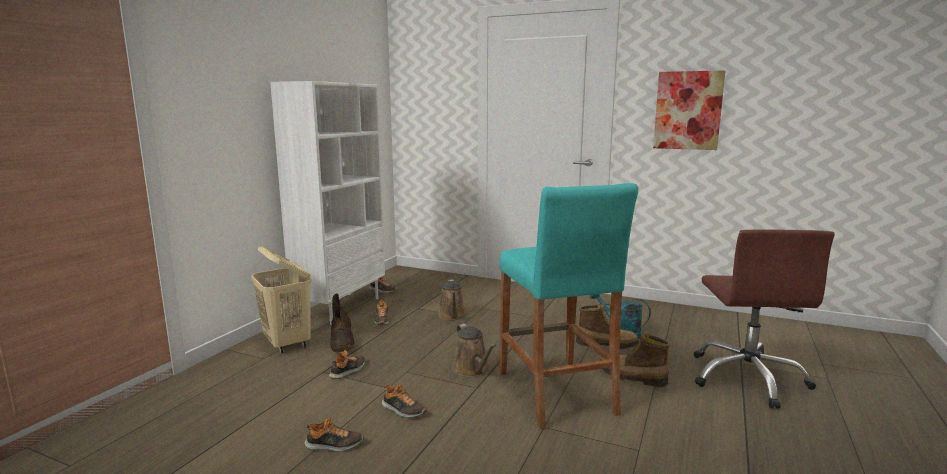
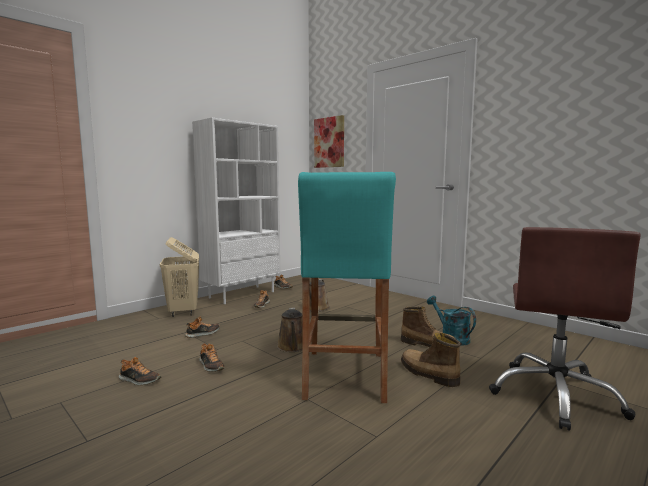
camera: 20 degrees right, 5 degrees down
brown boot [330,294,355,352] -> none
picture [653,70,726,150] -> picture moved to [314,115,344,168]

